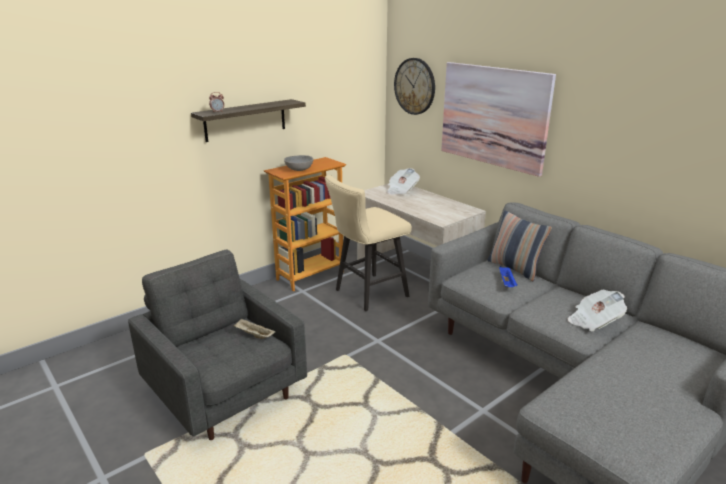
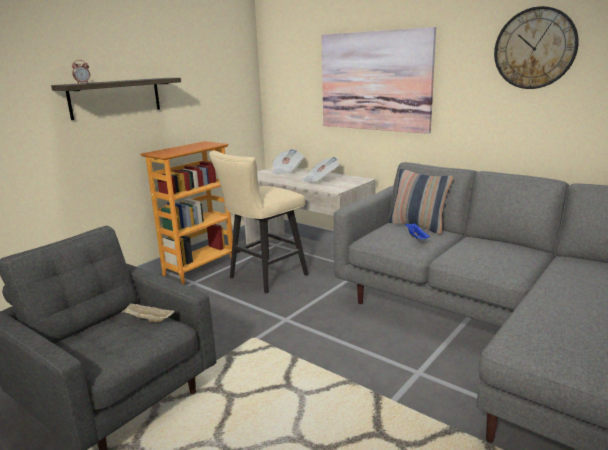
camera: 10 degrees left, 5 degrees down
grey bowl [284,155,314,171] -> none
wall clock [394,58,435,115] -> wall clock moved to [494,6,579,89]
newspaper [567,290,627,331] -> newspaper moved to [301,157,339,183]

